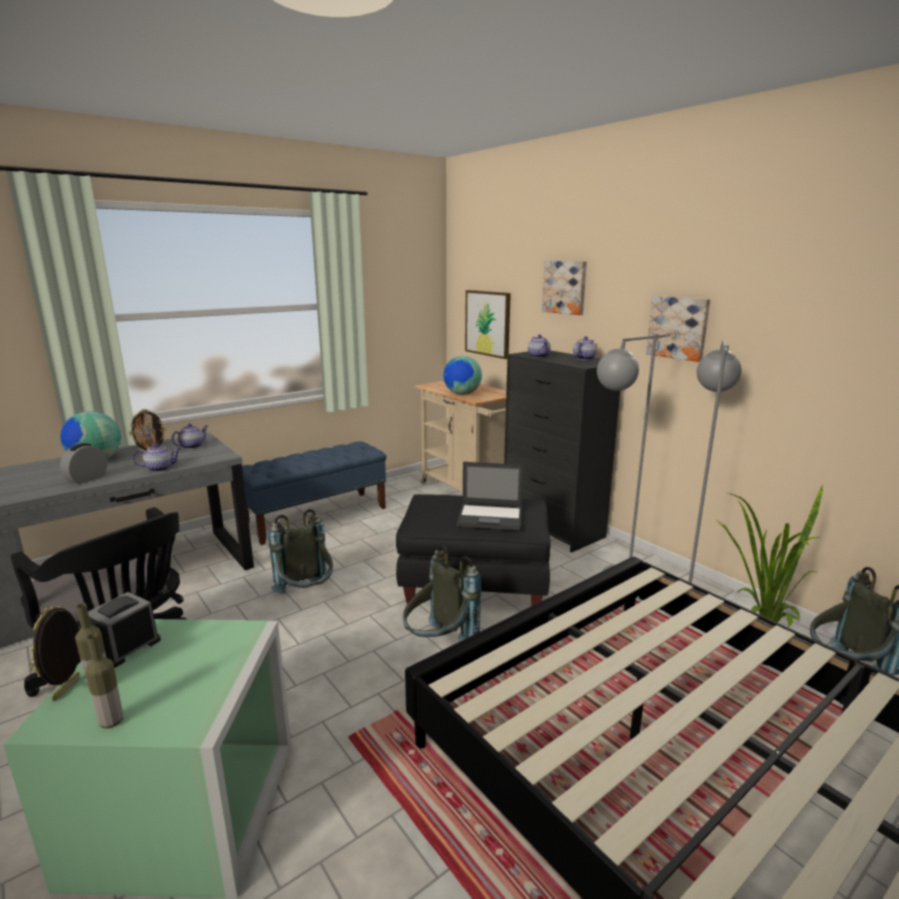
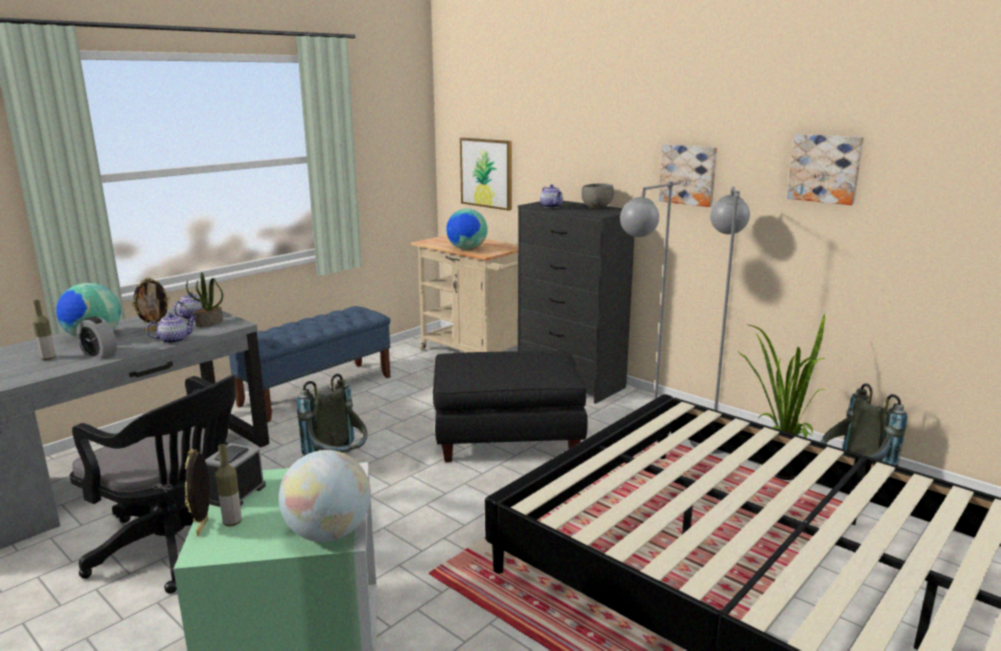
camera: 10 degrees left, 0 degrees up
alarm clock [60,443,108,484] -> alarm clock turned 75 degrees counterclockwise [77,316,117,360]
bottle [85,633,123,729] -> bottle moved to [33,300,55,360]
grey backpack [403,545,481,641] -> none
laptop [457,462,524,530] -> none
picture [542,261,587,315] -> picture moved to [787,134,864,205]
teapot [573,336,597,360] -> grey bowl [581,183,614,208]
none -> potted plant [186,272,223,327]
none -> globe [279,450,371,542]

